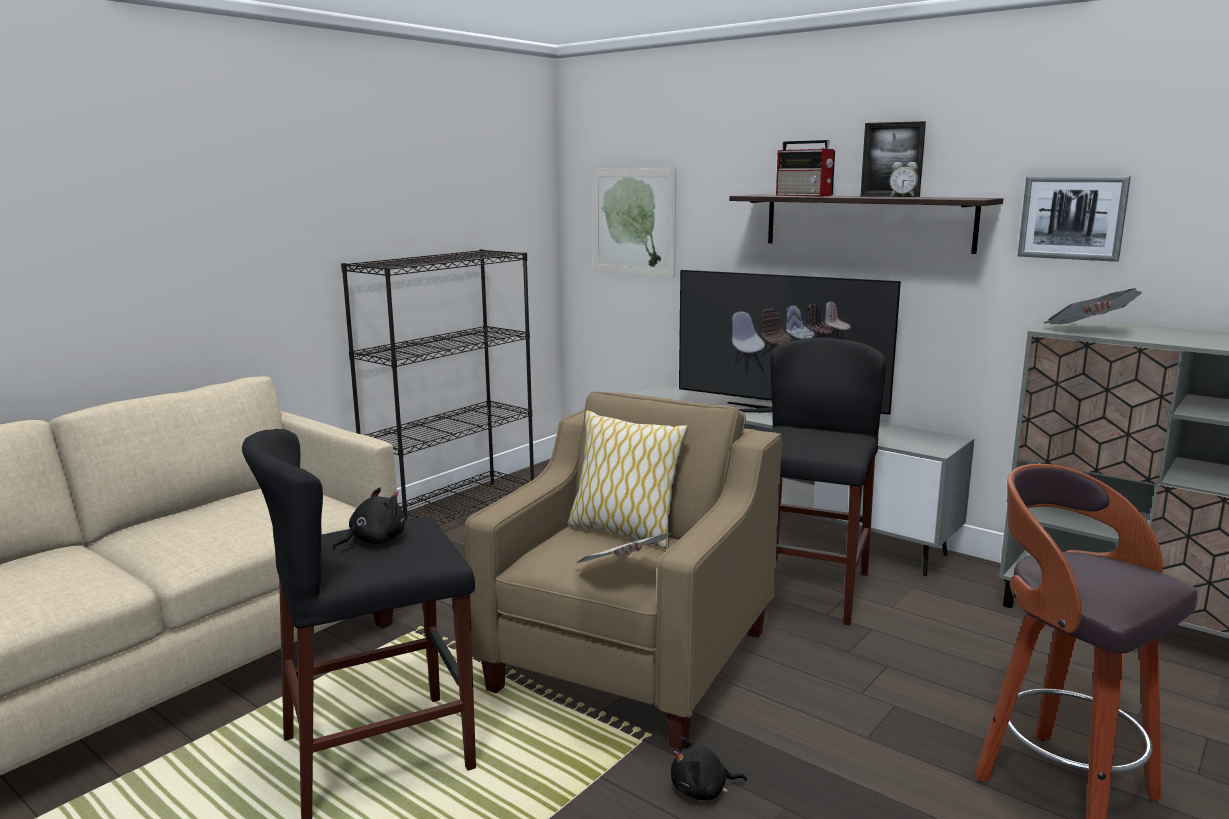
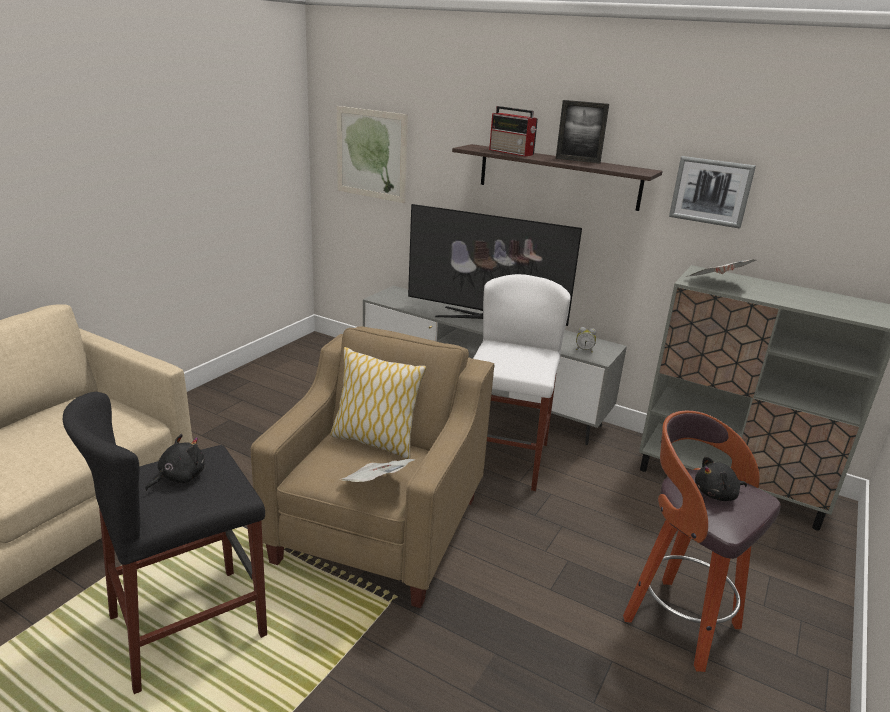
camera: 10 degrees left, 10 degrees up
black bookcase [341,249,534,526] -> none
black plush toy [671,737,747,800] -> black plush toy moved to [695,456,747,501]
black stool [769,338,886,625] -> white stool [473,274,571,491]
alarm clock [889,162,918,198] -> alarm clock moved to [576,327,596,352]

